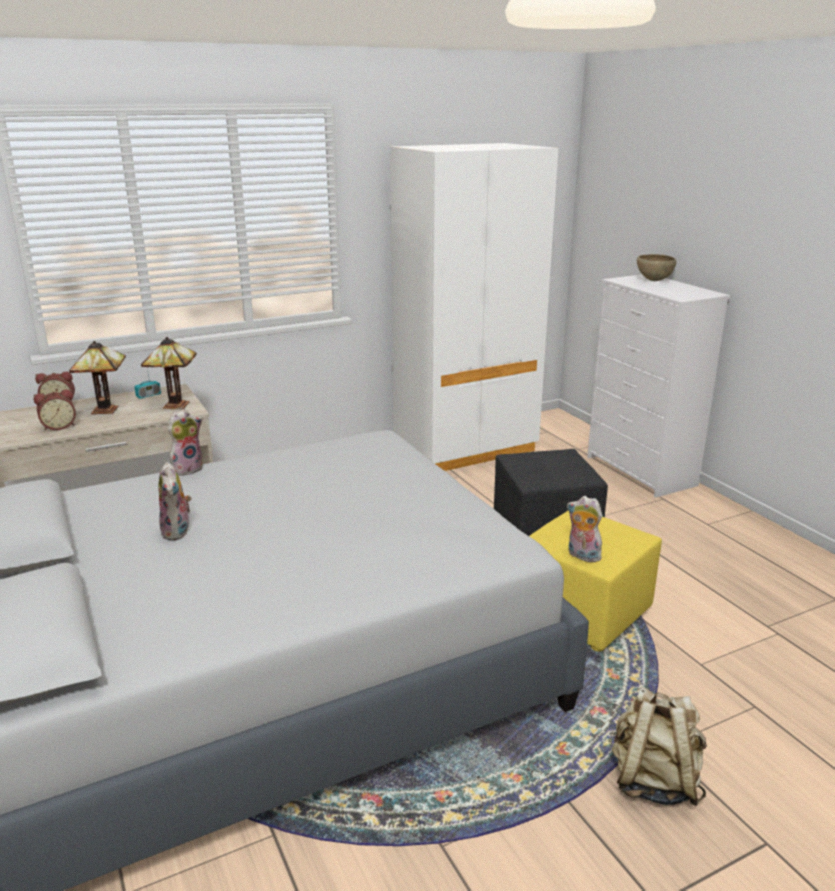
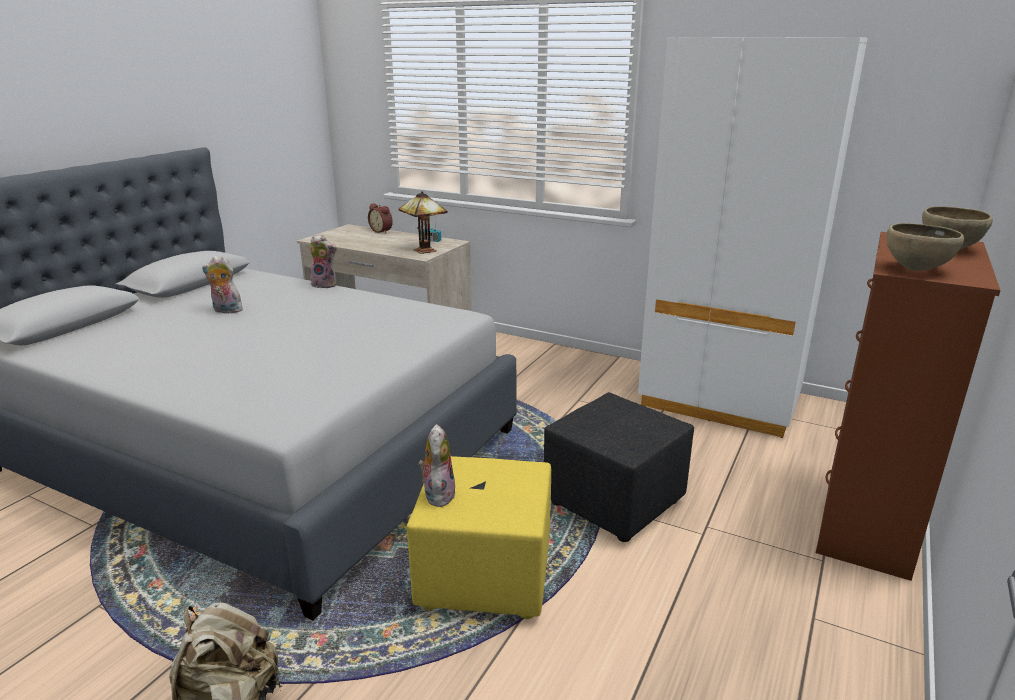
camera: 55 degrees right, 0 degrees up
alarm clock [34,389,76,431] -> none
table lamp [69,341,126,414] -> none
plush toy [158,462,192,540] -> plush toy turned 60 degrees clockwise [202,256,243,313]
white dresser [587,274,730,498] -> brown dresser [816,232,1001,581]
none -> brown bowl [887,223,964,271]

